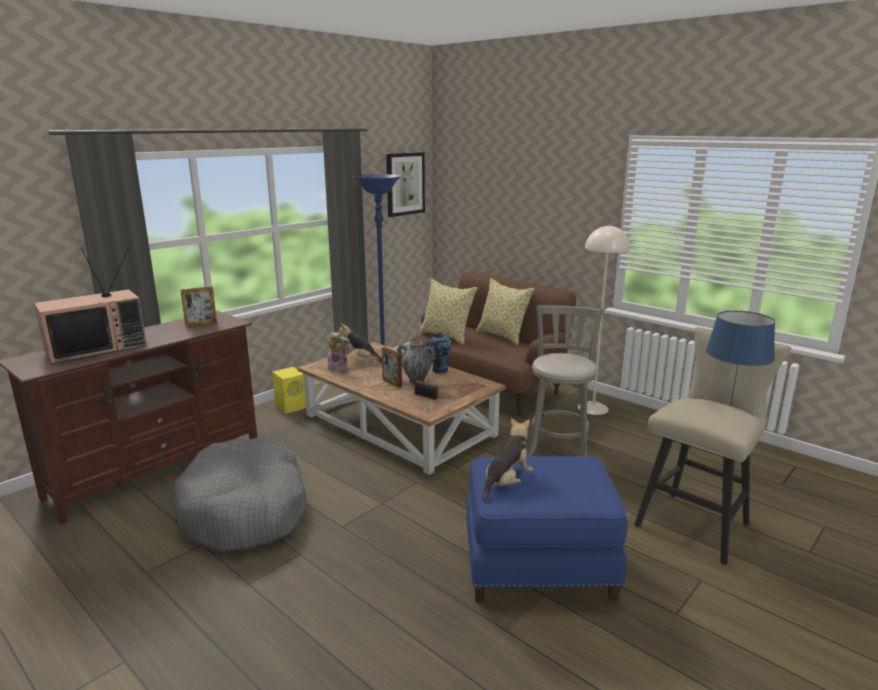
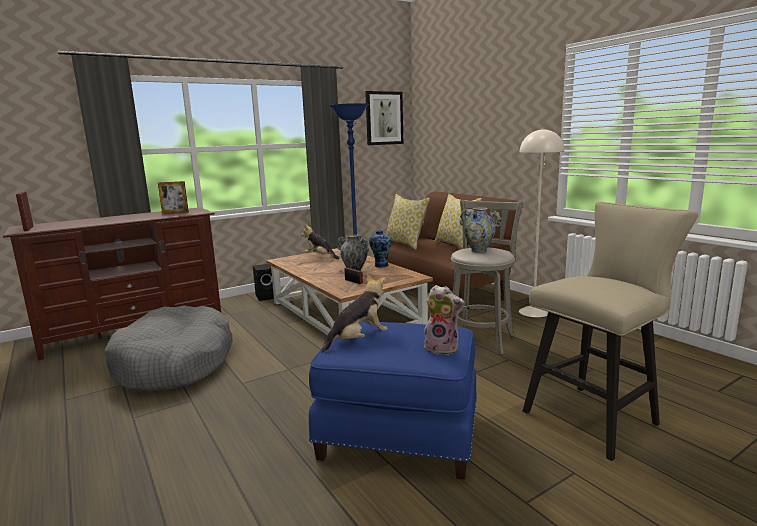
camera: 15 degrees right, 5 degrees down
television [34,248,147,364] -> none
yellow speaker [272,367,306,413] -> black speaker [253,264,274,301]
plush toy [328,332,350,372] -> plush toy moved to [424,285,465,355]
picture frame [382,347,402,388] -> picture frame moved to [16,192,34,231]
blue table lamp [706,311,775,406] -> none
none -> vase [460,207,501,253]

